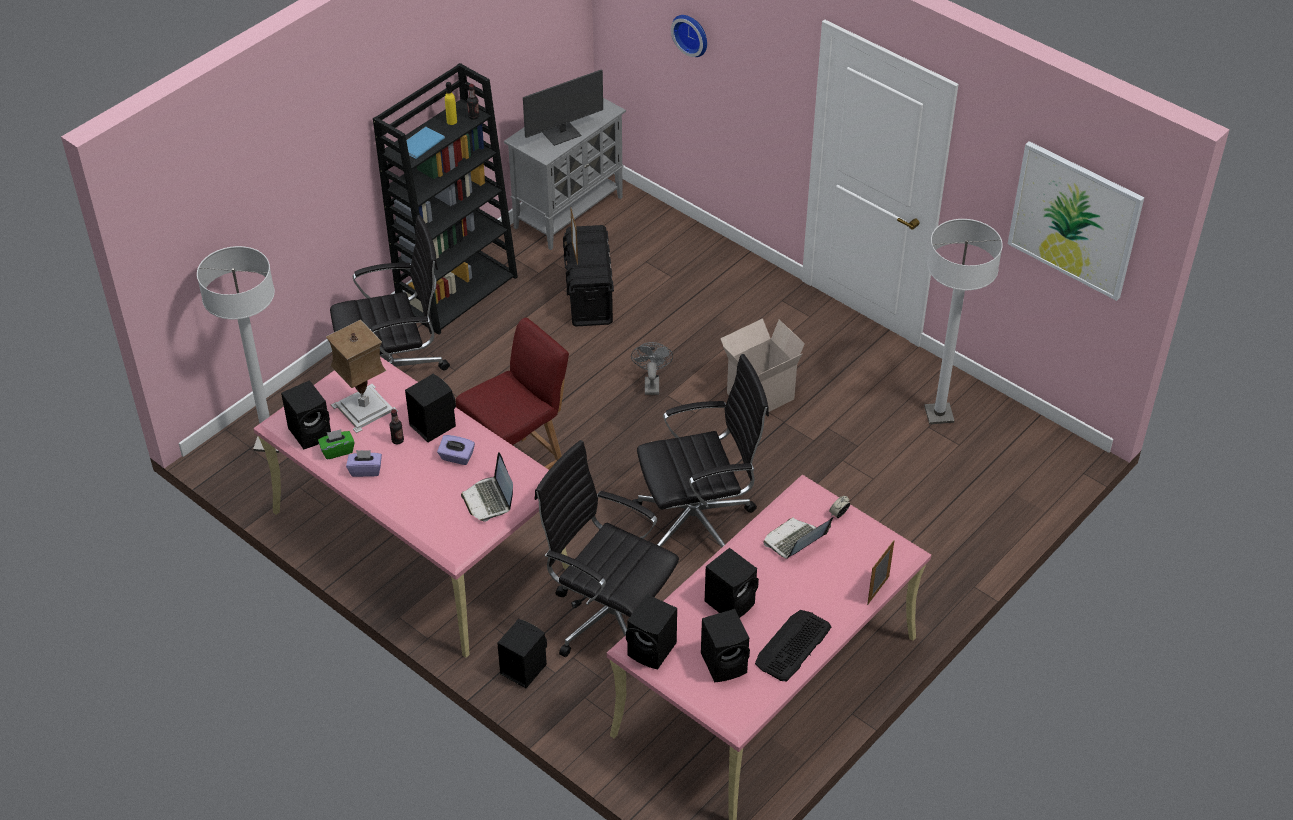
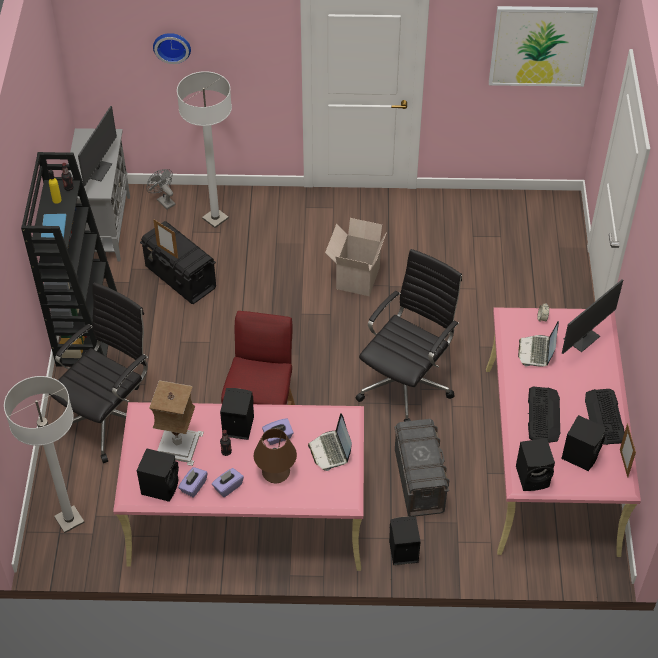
camera: 40 degrees left, 5 degrees up
green tissue box [318,429,355,460] -> purple tissue box [178,467,207,497]
laptop [461,452,513,522] -> laptop turned 45 degrees clockwise [308,413,352,471]
black office chair [534,440,679,657] -> grey storage box [394,419,449,517]
grey fan [631,342,673,395] -> grey fan moved to [146,169,175,210]
black speaker [705,548,759,618] -> keyboard [528,386,561,443]
picture frame [867,540,894,605] -> picture frame moved to [620,424,636,478]
white floor lamp [924,219,1003,424] -> white floor lamp moved to [177,71,232,228]
none -> brown table lamp [254,428,297,483]
none -> monitor [562,279,623,354]

